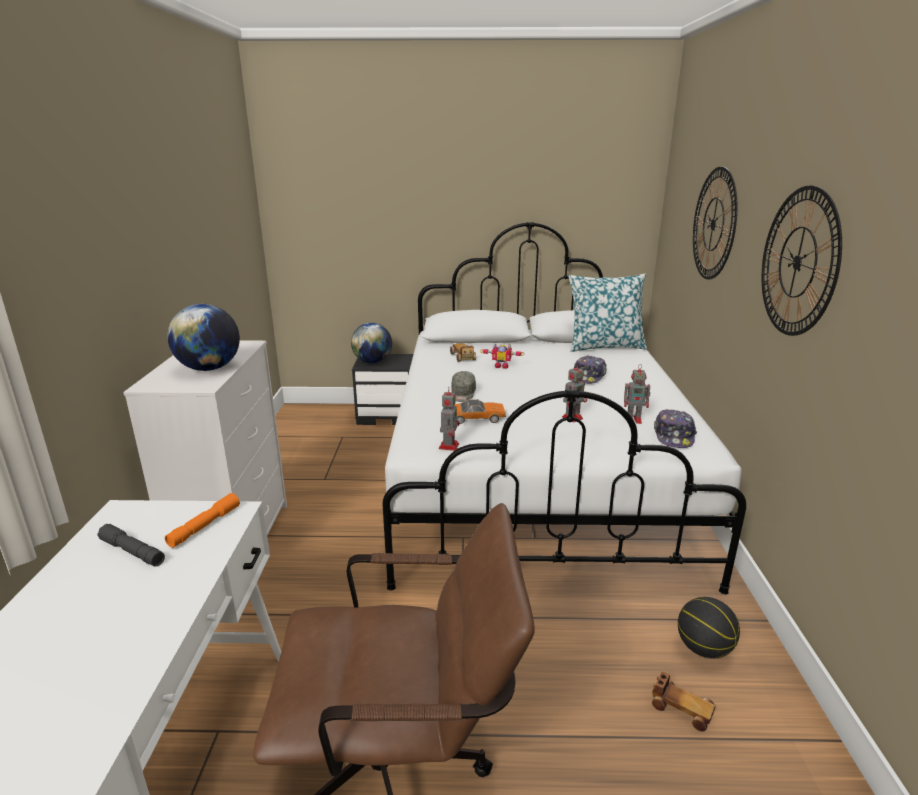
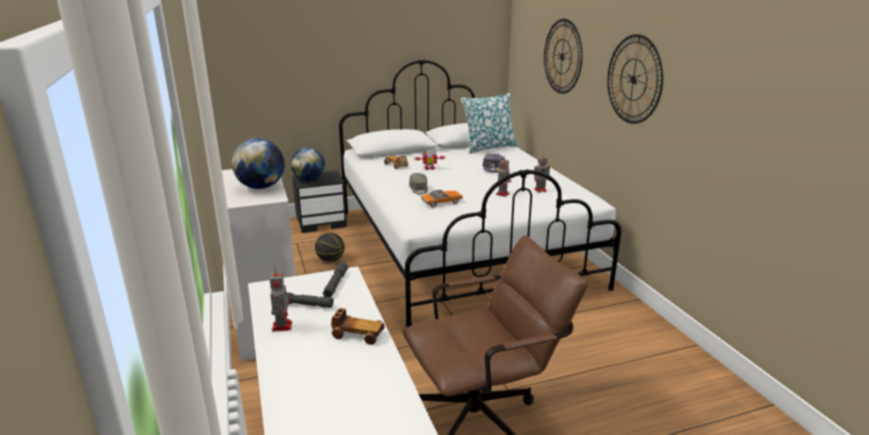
camera: 20 degrees left, 0 degrees up
orange flashlight [165,493,240,548] -> grey flashlight [323,262,348,298]
toy robot [439,387,460,451] -> toy robot moved to [269,268,292,332]
toy car [652,672,716,731] -> toy car moved to [331,308,385,345]
cap [654,409,697,448] -> none
basketball [678,597,740,659] -> basketball moved to [315,233,345,262]

